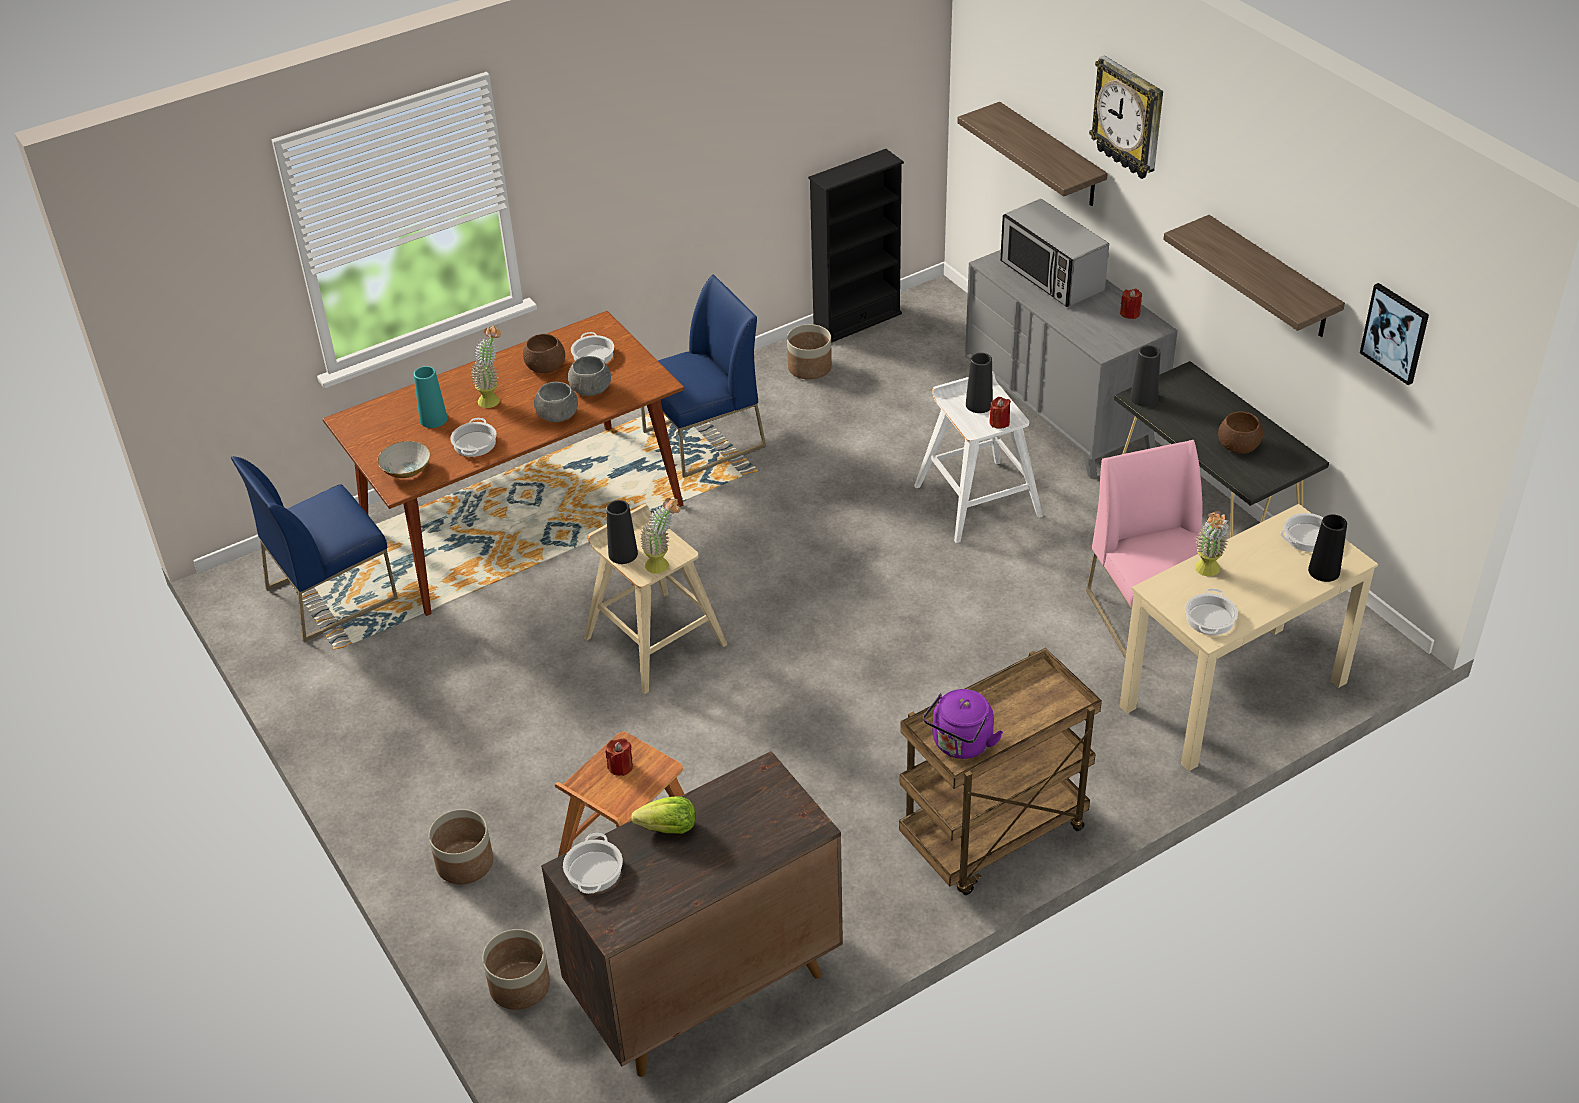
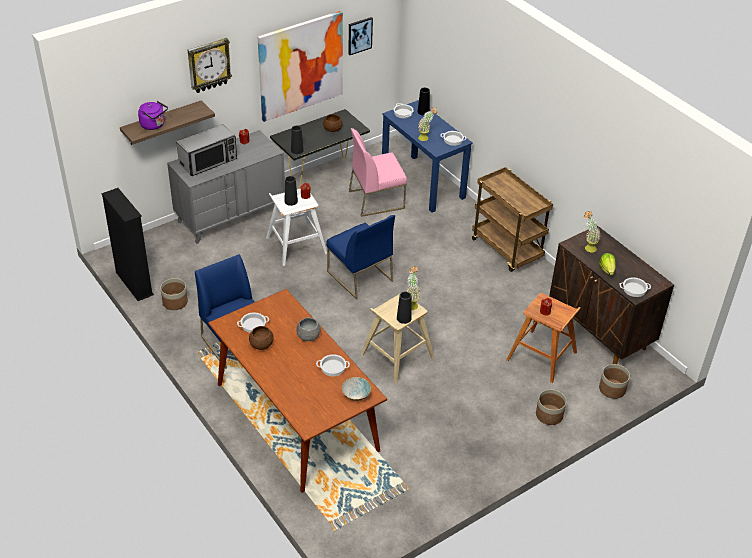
camera: 95 degrees left, 0 degrees up
blue chair [231,456,398,642] -> blue chair moved to [326,215,395,299]
turquoise vase [414,366,448,428] -> none
potted plant [471,324,501,408] -> potted plant moved to [584,211,601,252]
grey bowl [568,356,611,396] -> none
purple kettle [923,689,1003,759] -> purple kettle moved to [138,101,168,130]
beige desk [1120,504,1378,771] -> blue desk [382,100,473,213]
shelf [1163,215,1345,337] -> picture [258,11,343,122]

